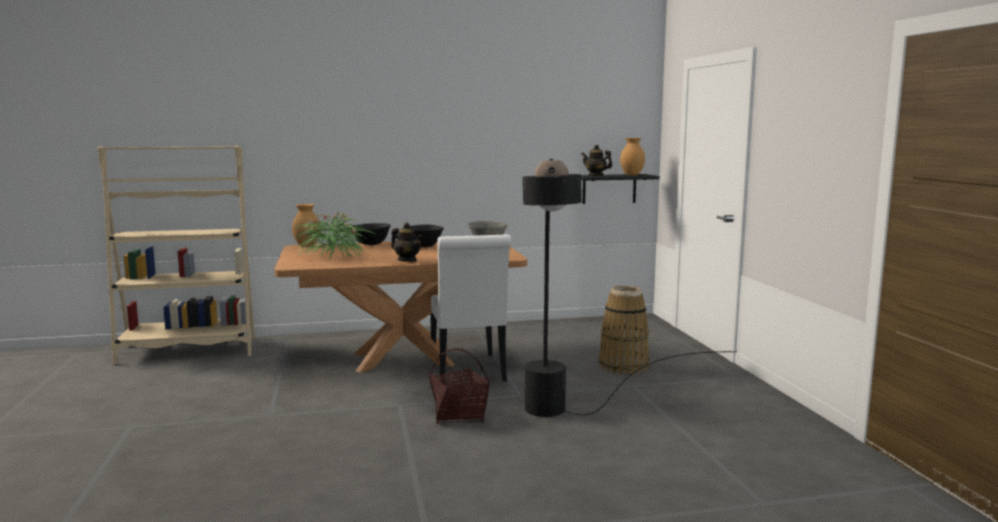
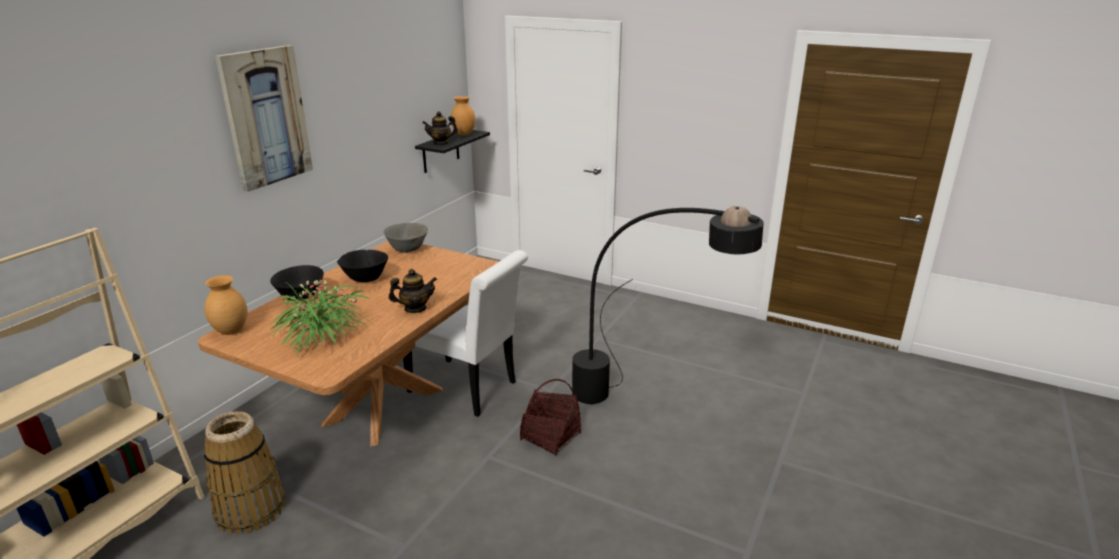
camera: 50 degrees left, 15 degrees up
basket [599,285,649,375] -> basket moved to [204,411,286,534]
none -> picture [215,45,313,192]

